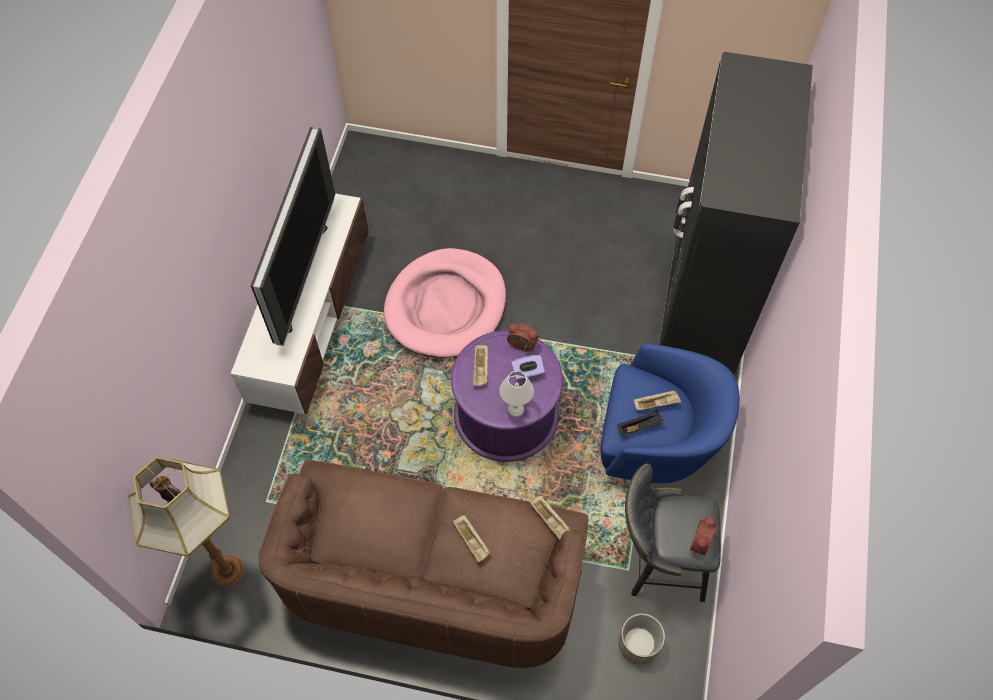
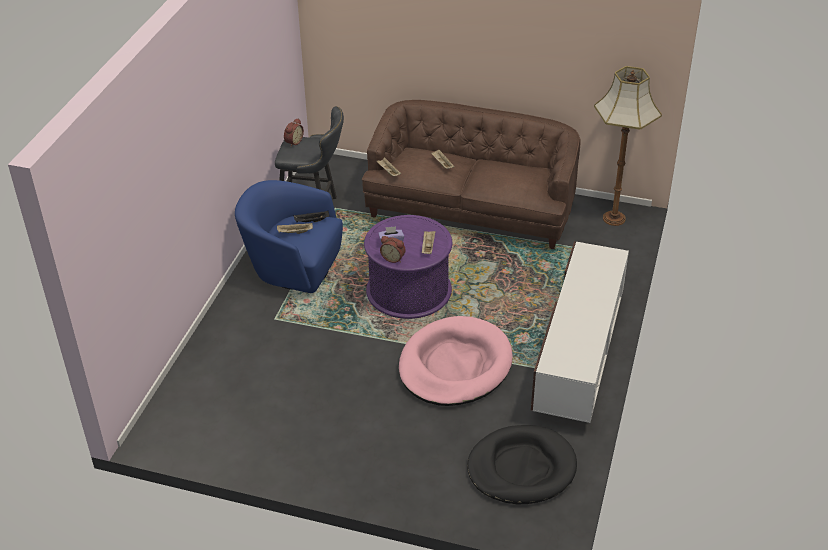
camera: 175 degrees left, 20 degrees down
television [251,127,335,346] -> none
white table lamp [499,371,534,417] -> none
planter [618,613,665,664] -> none
black cabinet [659,52,813,375] -> none
none -> black dog bed [467,425,577,505]

